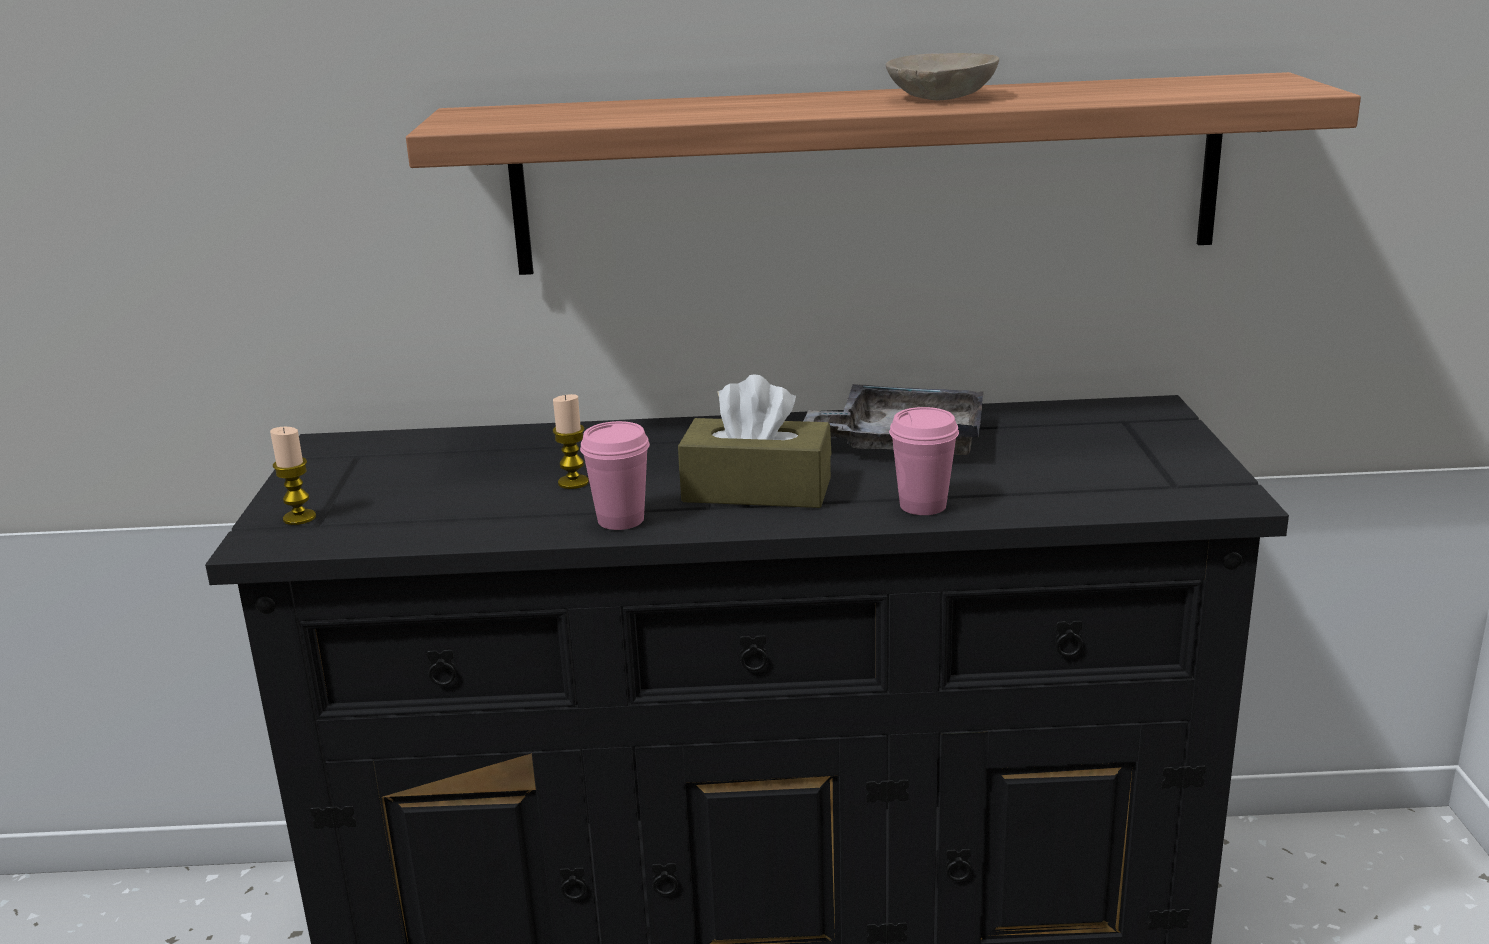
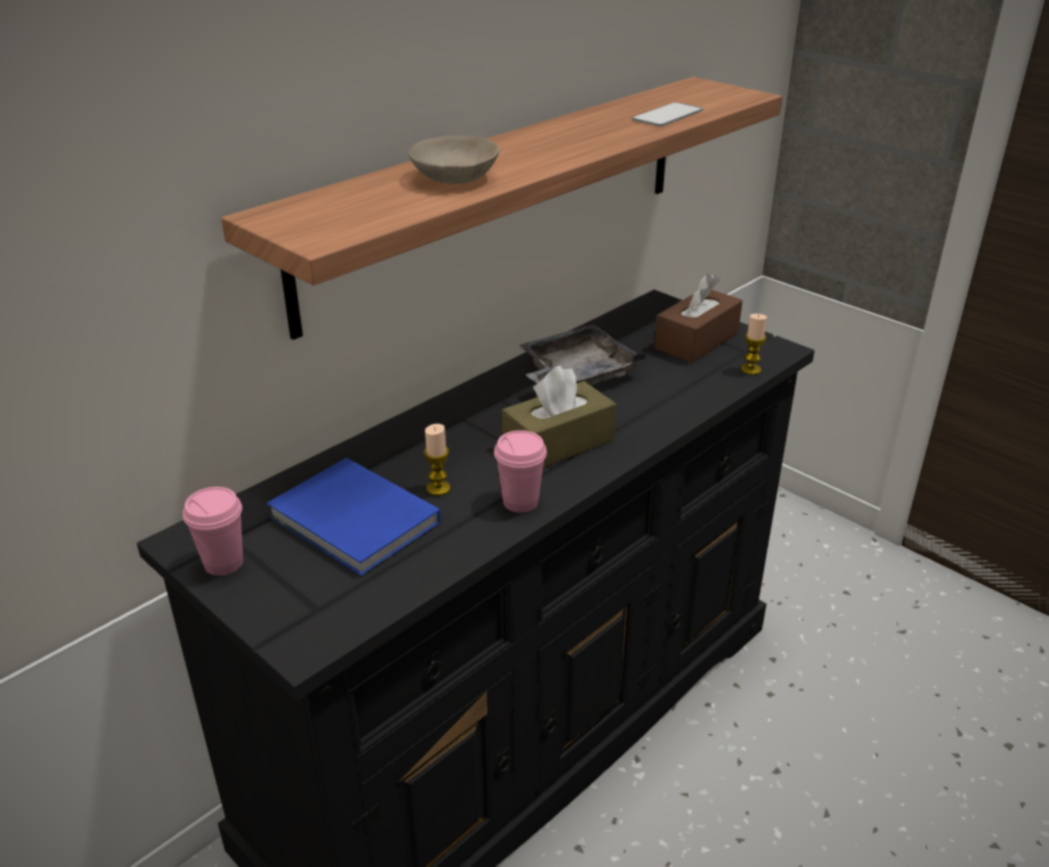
camera: 45 degrees left, 10 degrees up
candle [270,427,316,525] -> candle moved to [741,314,767,375]
beige bowl [886,53,999,101] -> beige bowl moved to [409,136,499,184]
pink cup [889,407,959,515] -> pink cup moved to [183,487,243,576]
none -> blue book [267,458,441,576]
none -> phone [633,102,703,126]
none -> brown tissue box [654,274,743,363]

